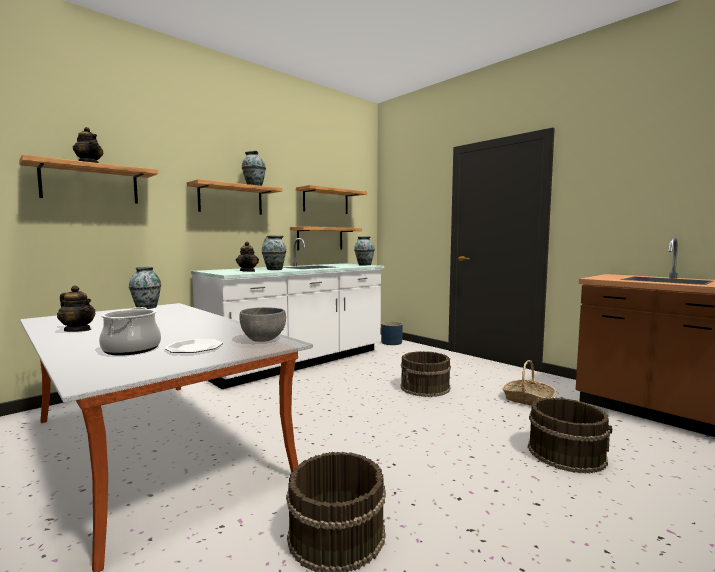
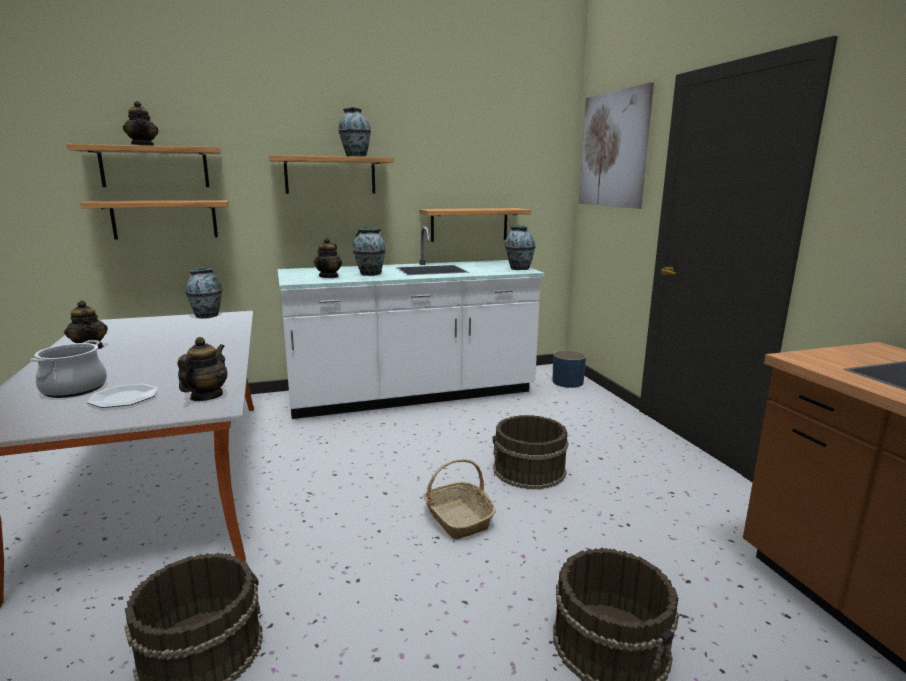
camera: 25 degrees right, 10 degrees up
grey bowl [239,307,286,342] -> teapot [177,337,227,401]
shelf [296,185,367,214] -> shelf moved to [80,200,229,240]
basket [502,360,556,406] -> basket moved to [423,459,496,539]
none -> picture [579,82,654,209]

